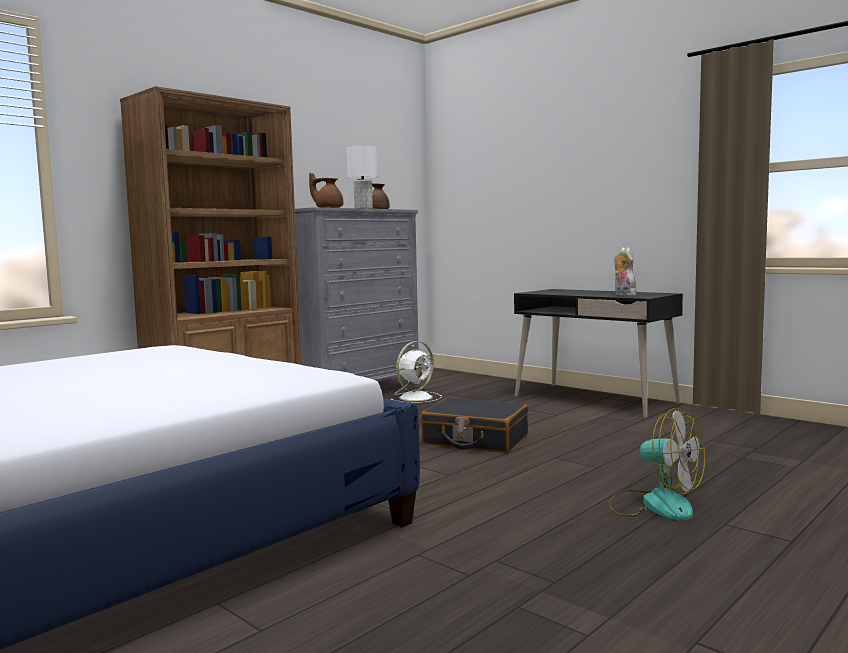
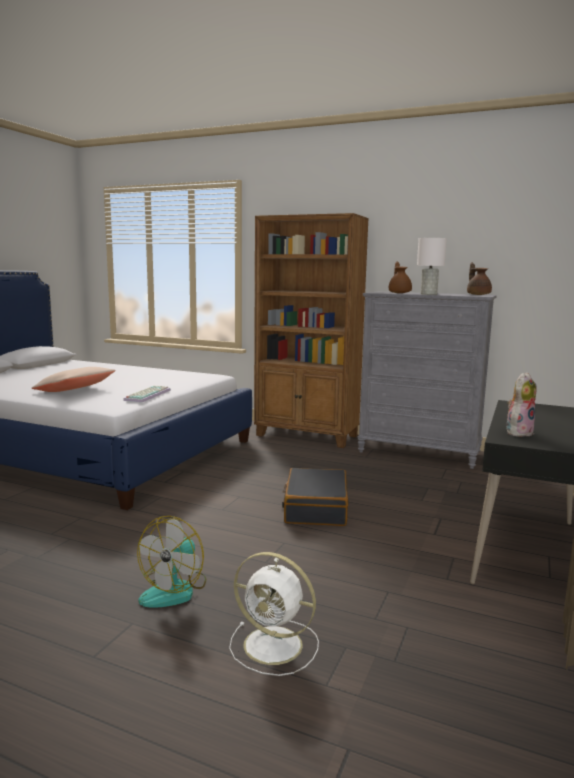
camera: 70 degrees right, 5 degrees up
white fan [391,341,442,403] -> white fan moved to [229,552,319,676]
none -> beige pillow [32,367,116,392]
none -> keyboard [123,386,171,402]

